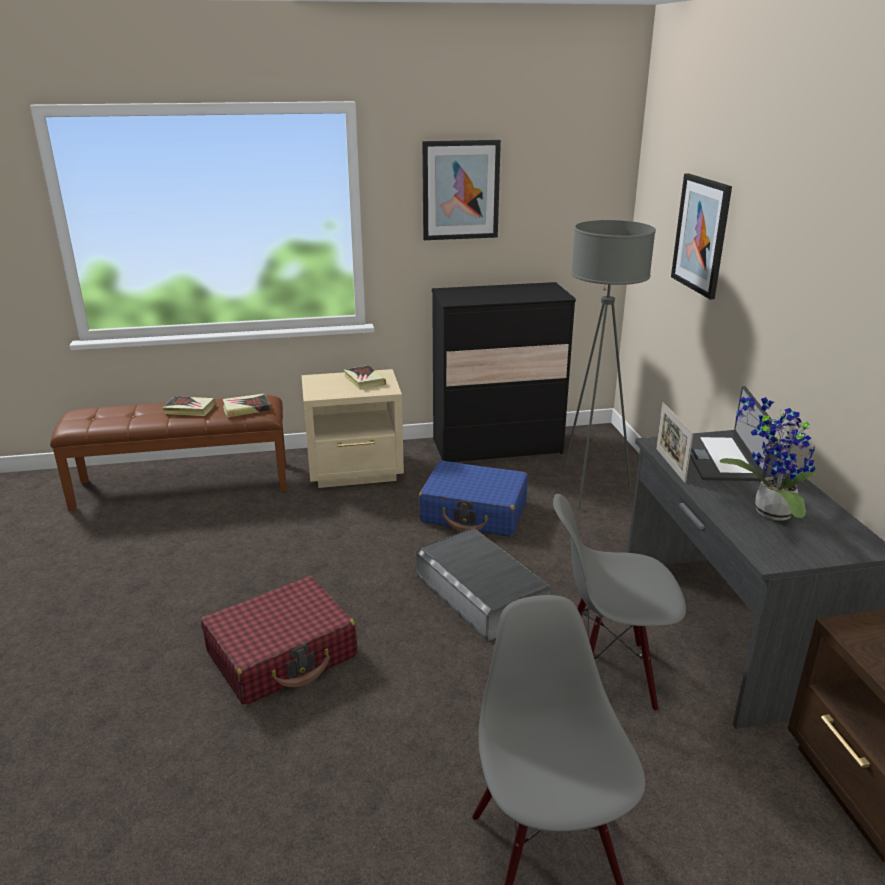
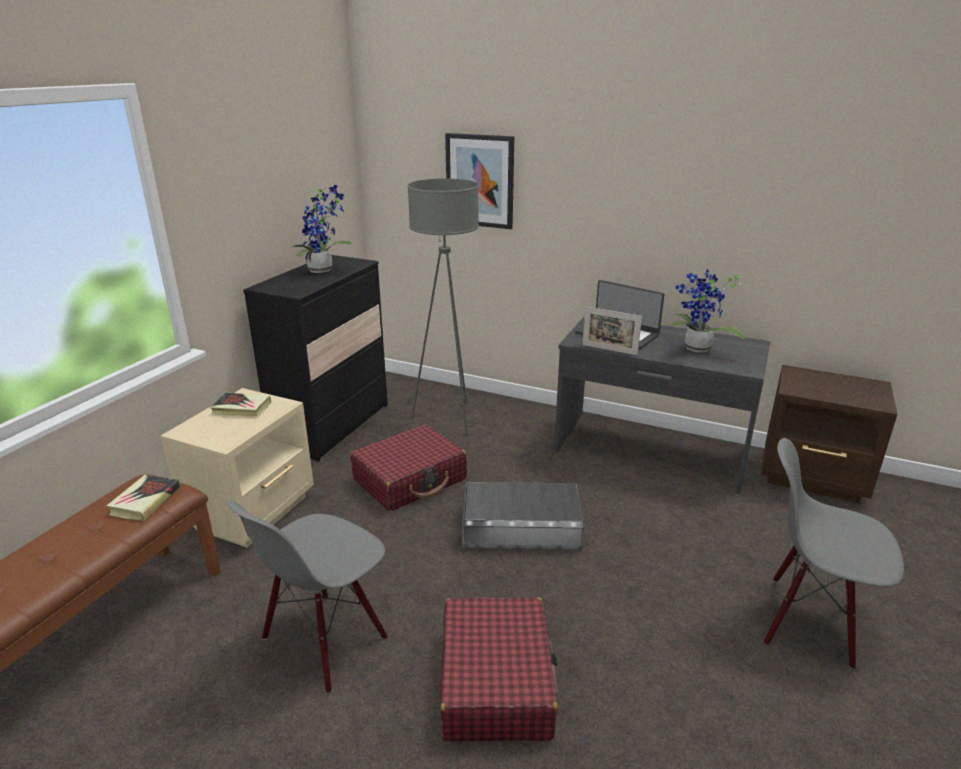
camera: 55 degrees left, 0 degrees up
book [162,396,216,416] -> none
blue suitcase [419,460,528,537] -> red suitcase [350,424,467,511]
picture [422,140,501,240] -> none
grey chair [553,494,686,712] -> grey chair moved to [226,501,388,693]
none -> potted plant [289,185,352,273]

